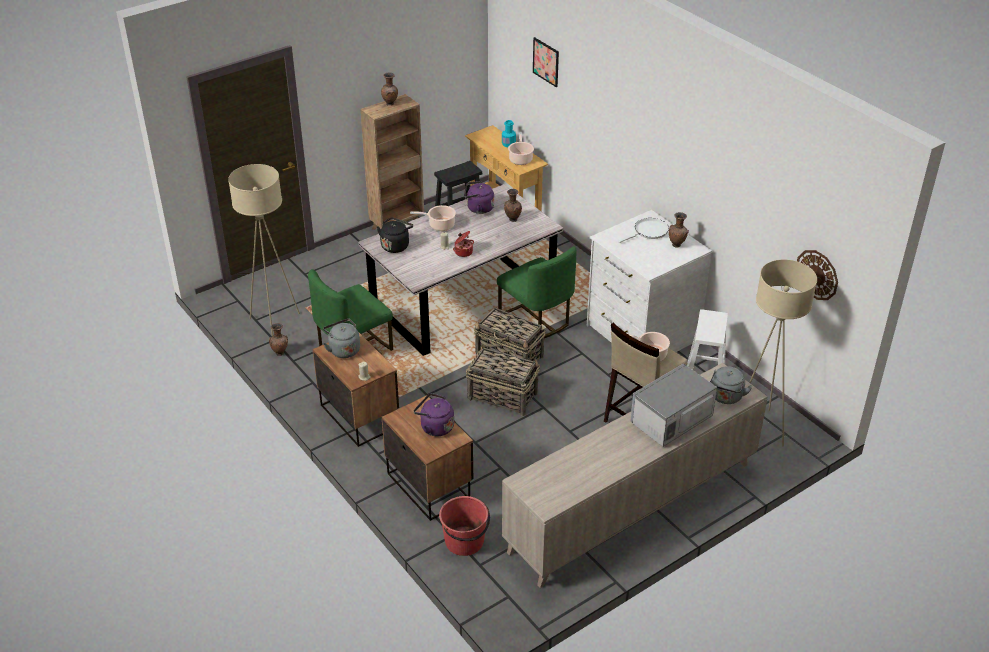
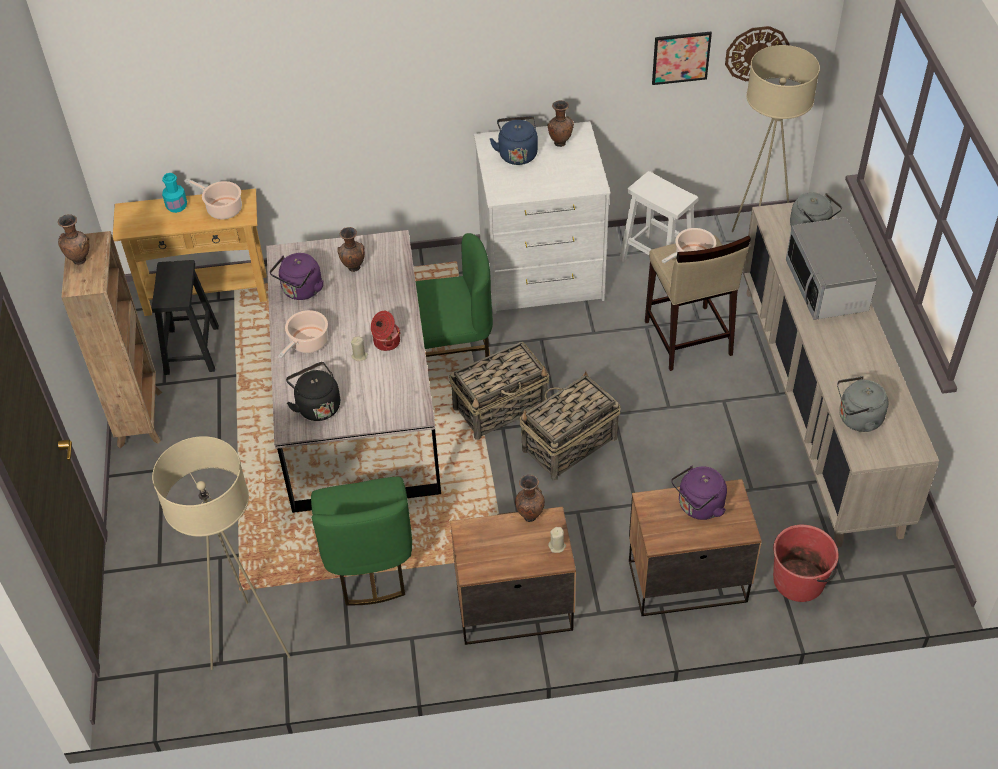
camera: 60 degrees left, 10 degrees up
brown vase [269,323,288,356] -> brown vase moved to [515,475,545,522]
grey kettle [323,318,360,358] -> grey kettle moved to [837,376,889,432]
picture [533,37,559,87] -> picture moved to [652,32,712,85]
white frying pan [618,218,669,243] -> blue kettle [490,116,538,165]

